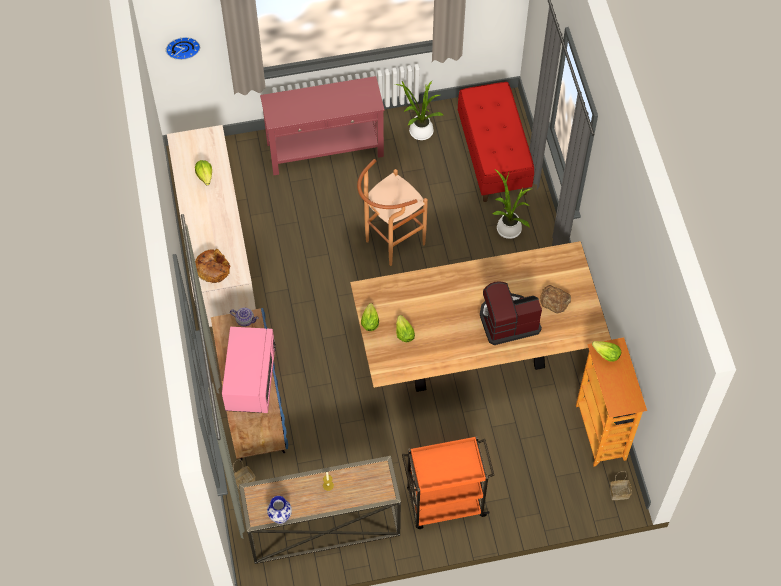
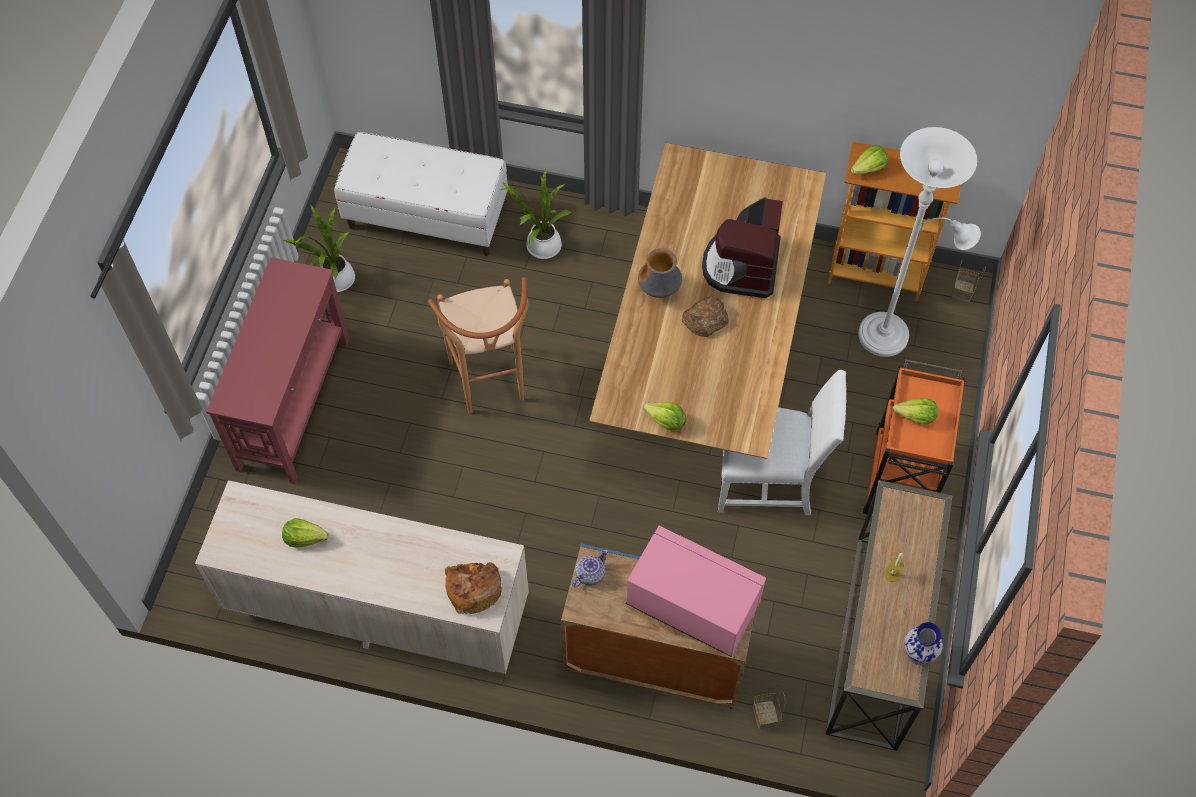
camera: 65 degrees left, 0 degrees up
wall clock [166,37,200,60] -> none
lettuce [396,315,415,342] -> lettuce moved to [893,399,938,425]
red bench [458,82,534,202] -> white bench [334,132,508,256]
bread [540,285,571,313] -> bread moved to [682,296,729,337]
none -> vase [638,248,682,298]
none -> white chair [718,370,846,516]
none -> white floor lamp [858,127,981,357]

